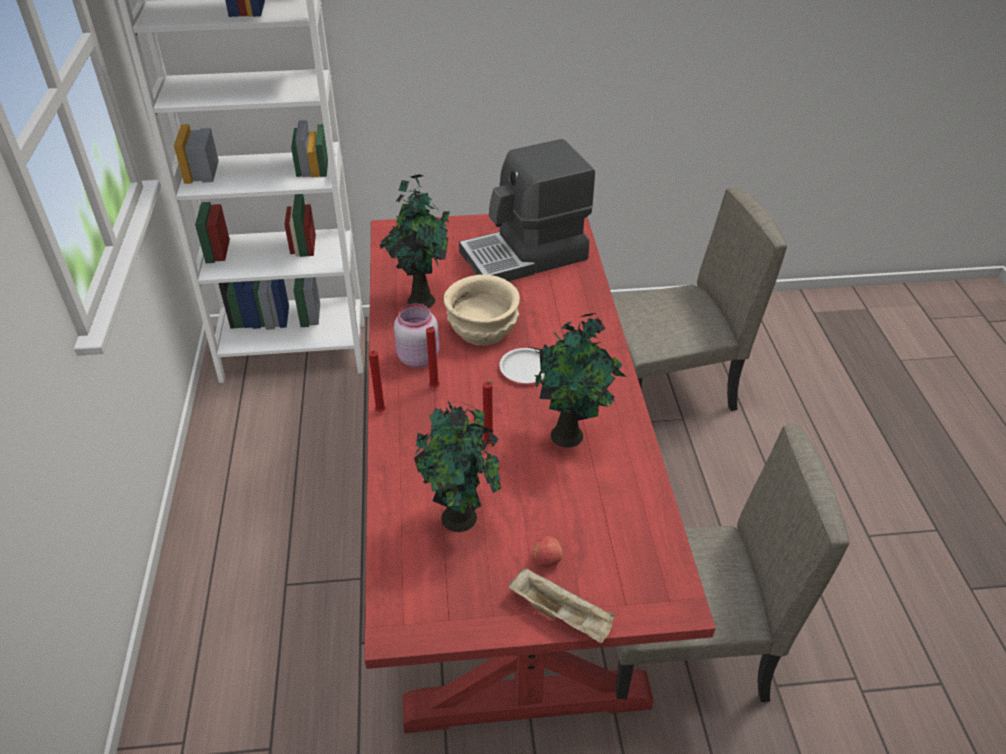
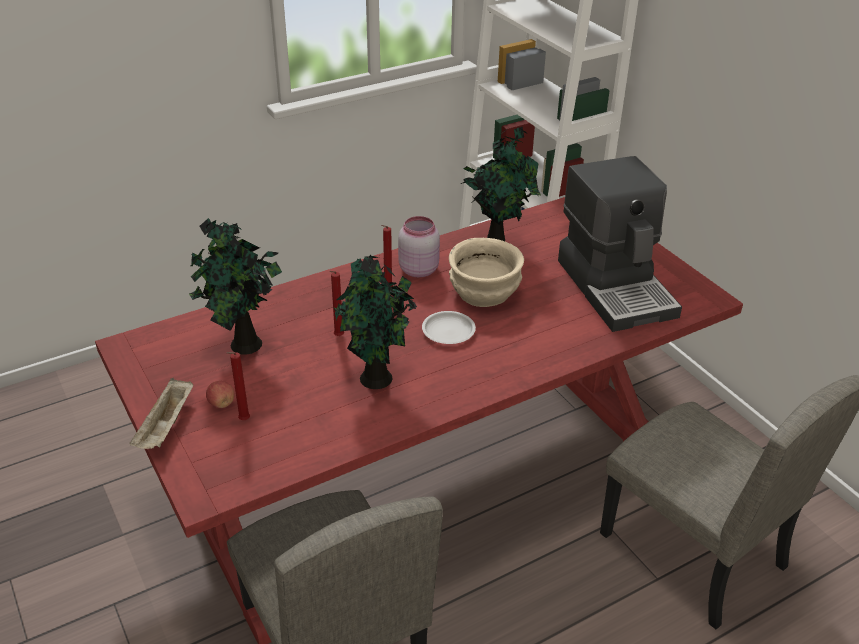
camera: 65 degrees right, 5 degrees down
red candle [369,350,386,412] -> red candle moved to [227,352,250,420]
coffee machine [459,139,595,281] -> coffee machine turned 150 degrees counterclockwise [558,156,682,332]

